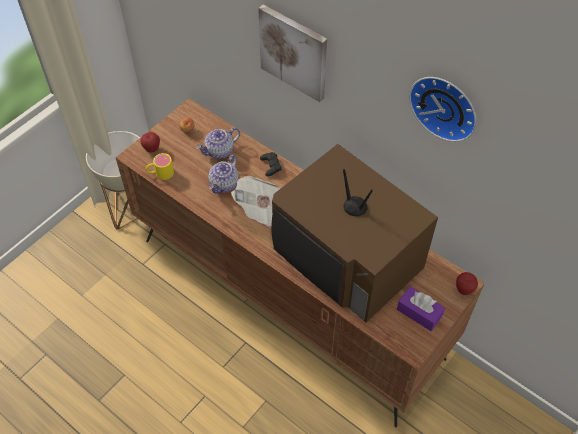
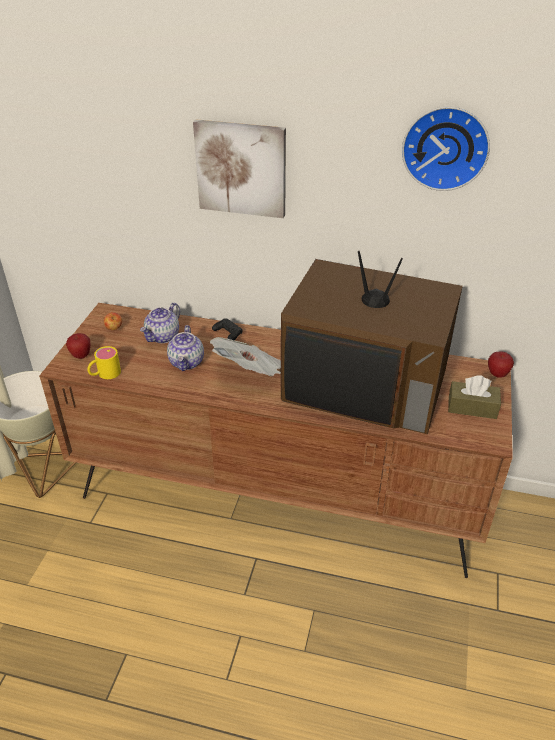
camera: 25 degrees left, 15 degrees down
purple tissue box [397,286,445,331] -> brown tissue box [448,375,501,419]

